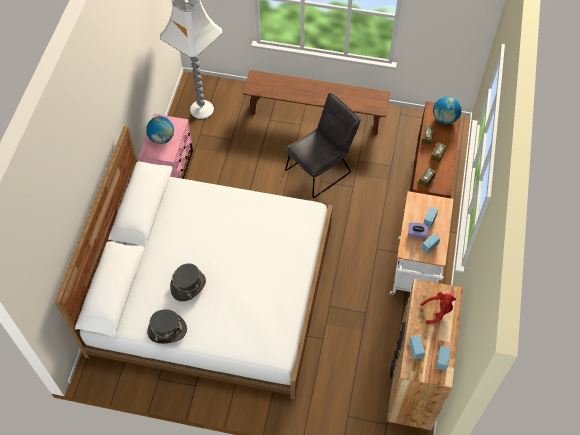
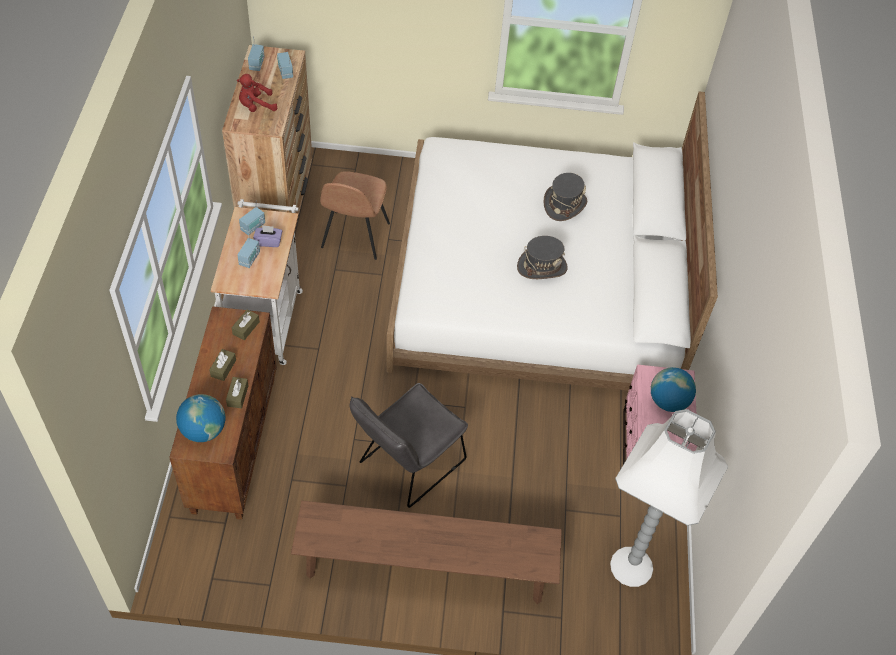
camera: 170 degrees right, 5 degrees down
grey hat [147,309,187,344] -> grey hat moved to [517,236,568,279]
none -> brown chair [320,171,390,260]

